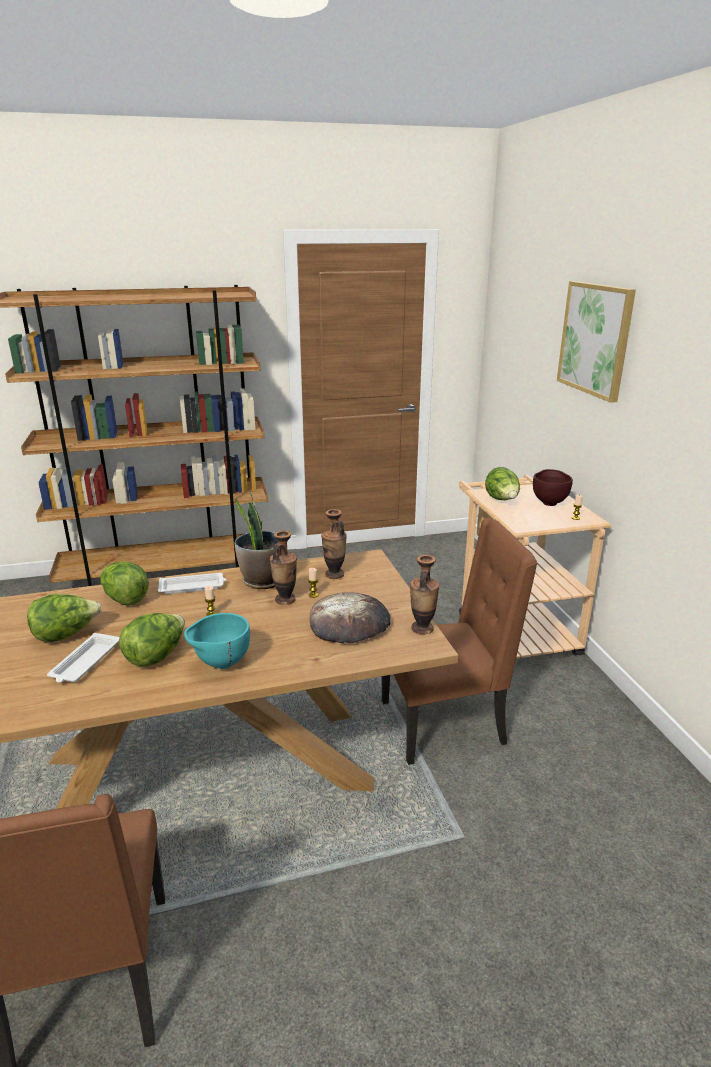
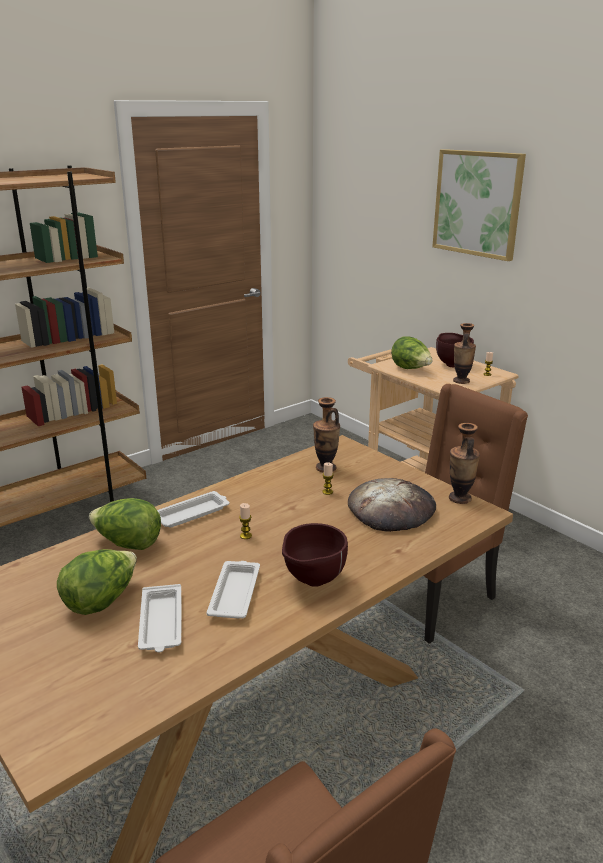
camera: 25 degrees left, 0 degrees up
lettuce [119,613,185,667] -> white tray [206,561,260,618]
turquoise bowl [184,613,250,669] -> brown bowl [282,523,348,587]
potted plant [233,492,278,589] -> none
vase [270,531,297,605] -> vase moved to [453,323,476,384]

